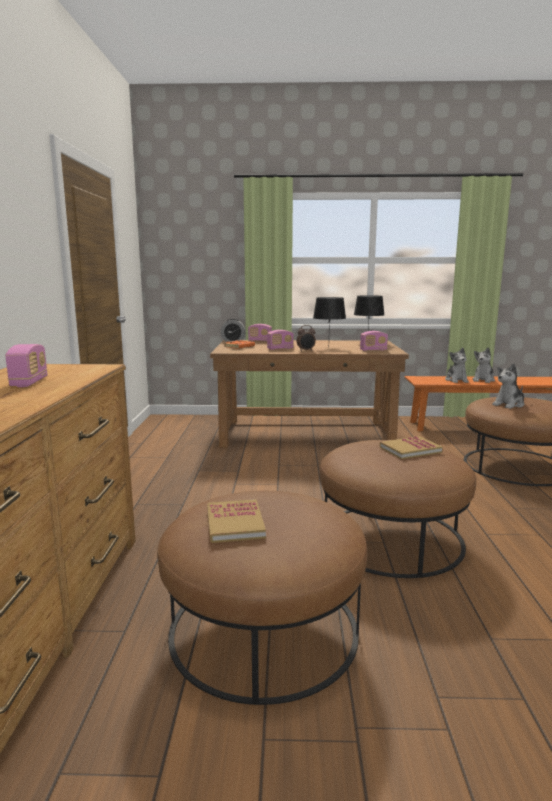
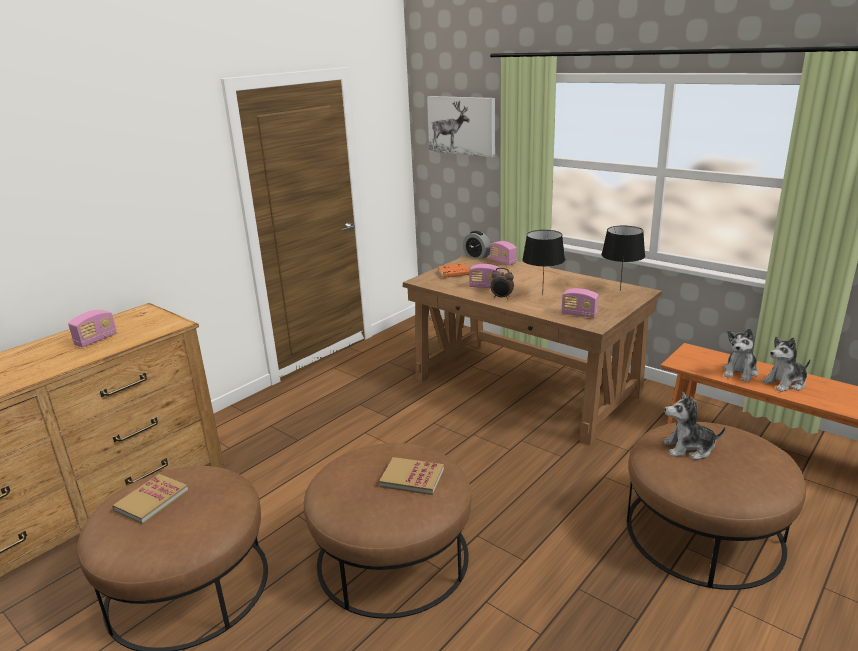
camera: 40 degrees right, 10 degrees up
none -> picture [427,96,495,157]

